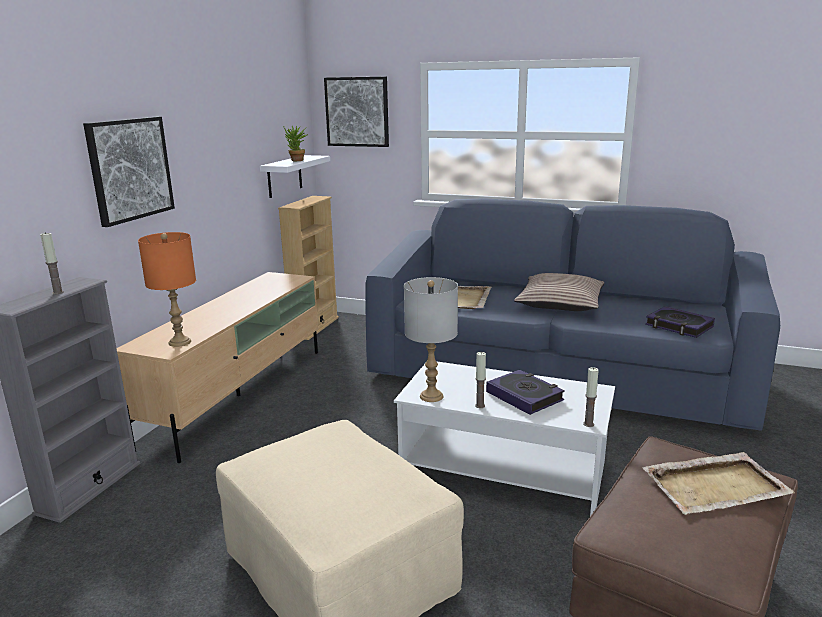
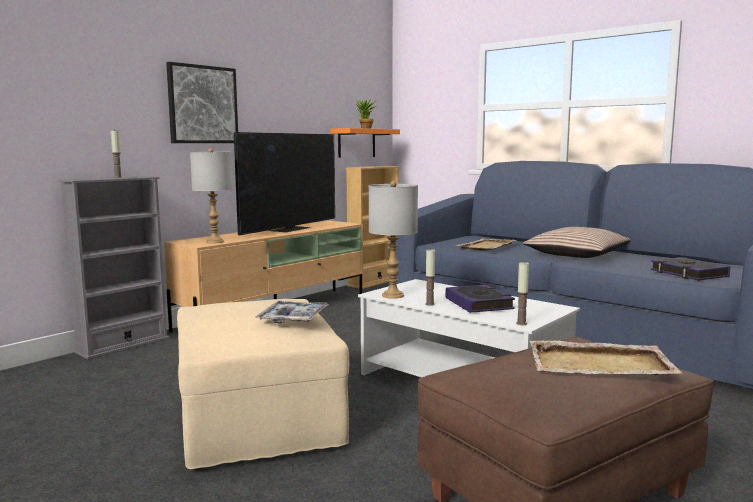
camera: 20 degrees right, 10 degrees down
orange table lamp [138,232,196,347] -> grey table lamp [190,148,233,244]
white shelf [260,155,330,198] -> orange shelf [331,128,400,158]
picture [324,77,389,147] -> none
none -> television [234,132,335,235]
none -> tray [255,301,329,323]

